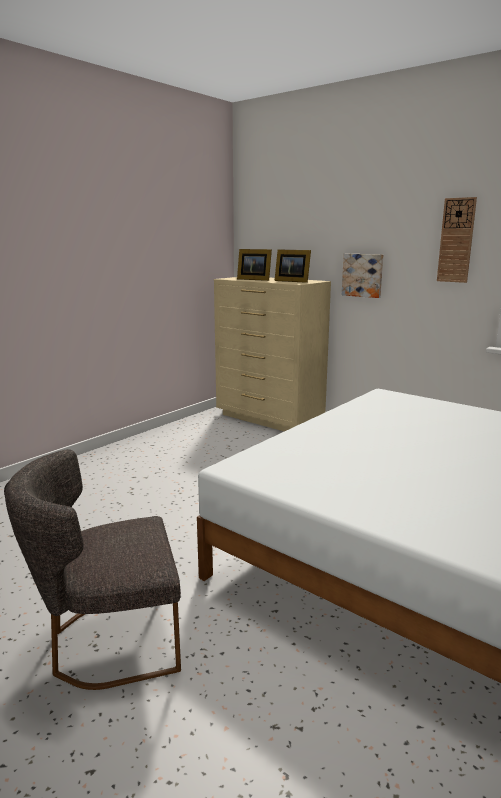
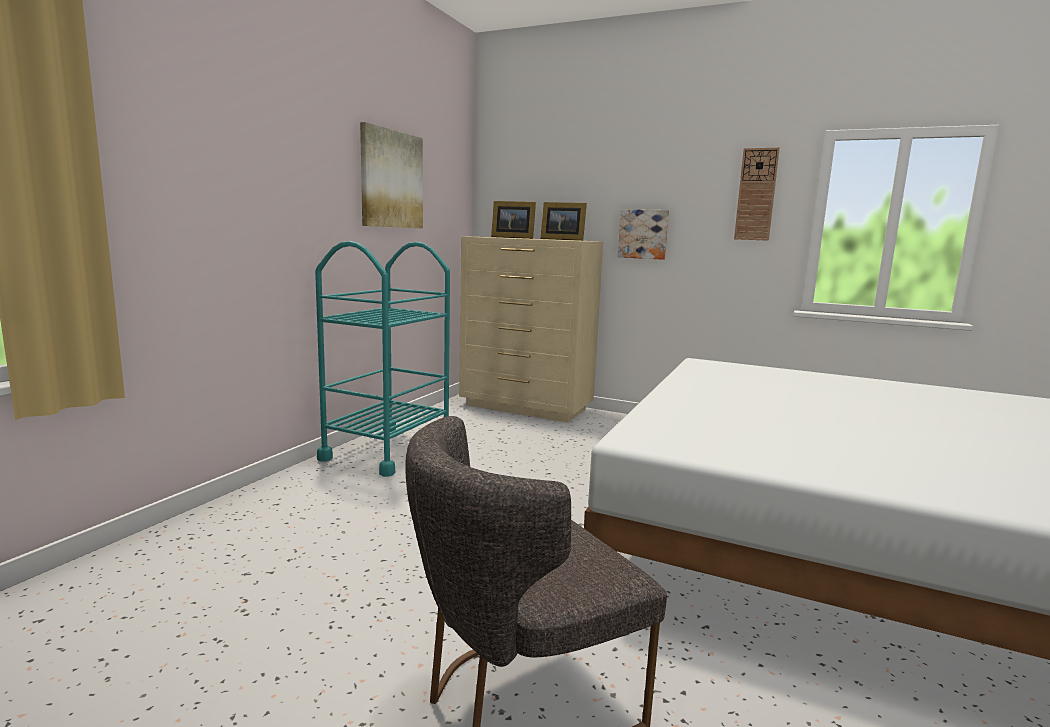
camera: 15 degrees left, 5 degrees down
none -> turquoise cart [315,241,450,477]
none -> picture [360,122,423,228]

